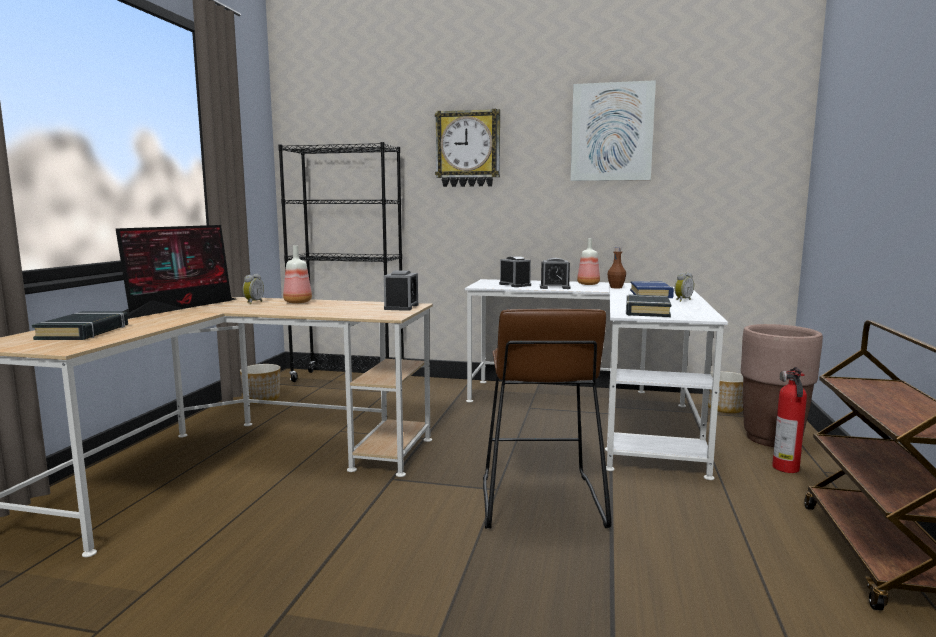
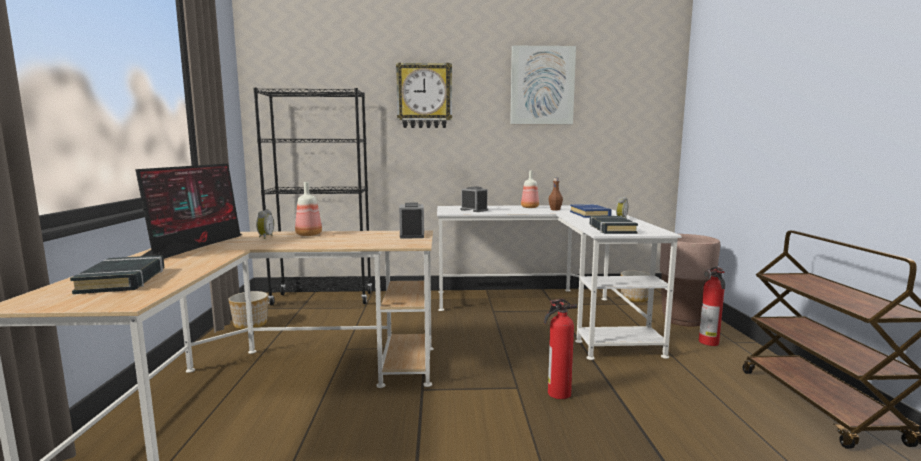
camera: 15 degrees left, 0 degrees up
brown stool [483,309,611,529] -> fire extinguisher [544,299,577,399]
alarm clock [540,258,571,289] -> none

